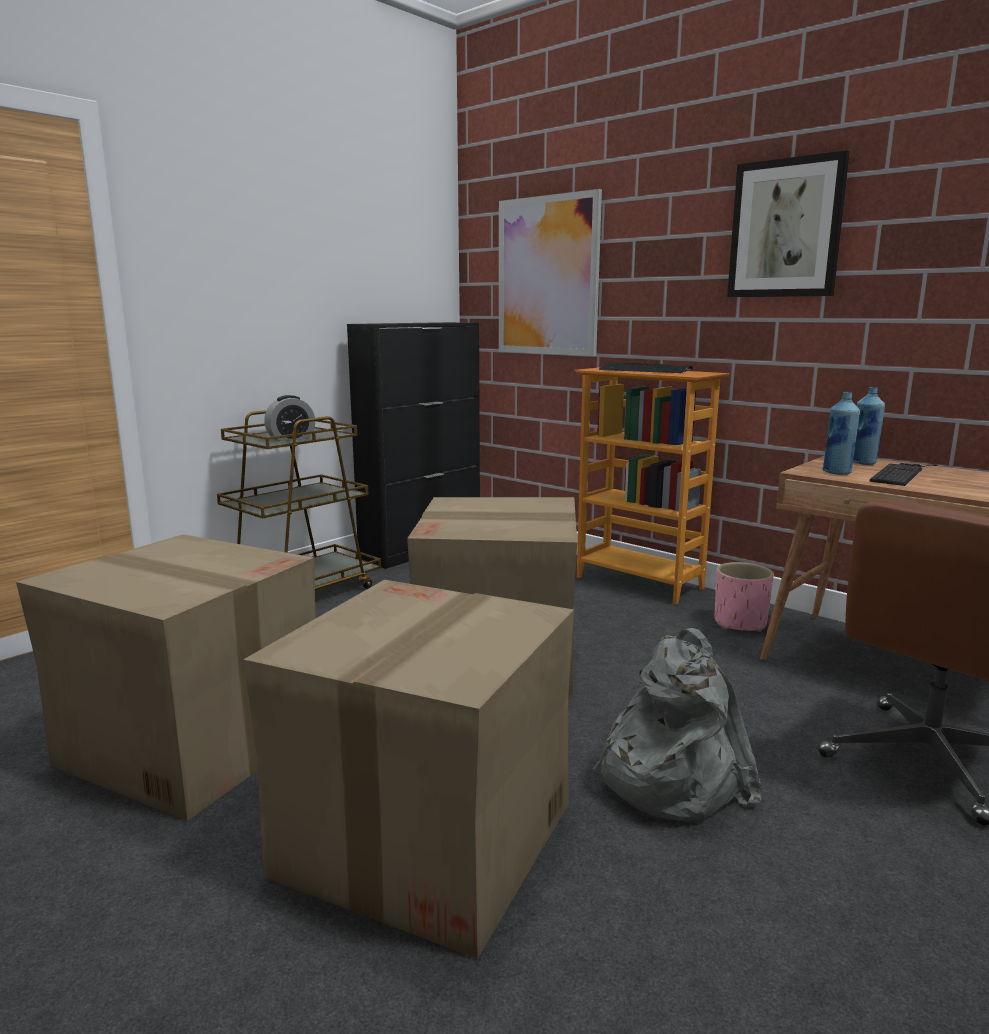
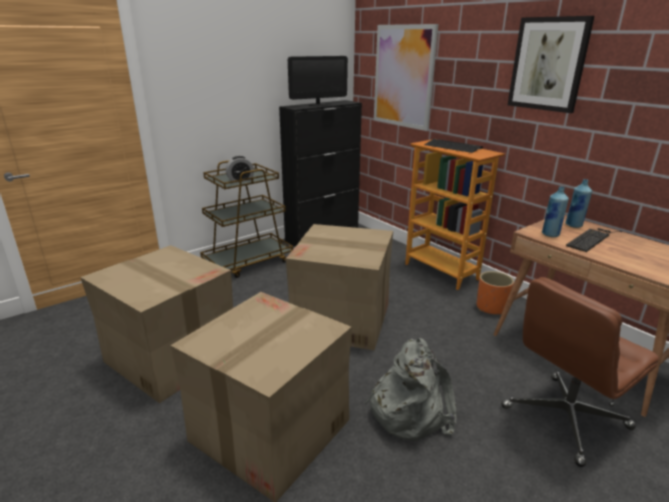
camera: 10 degrees right, 10 degrees up
pink planter [715,562,774,632] -> orange planter [477,271,514,315]
none -> monitor [288,56,348,106]

